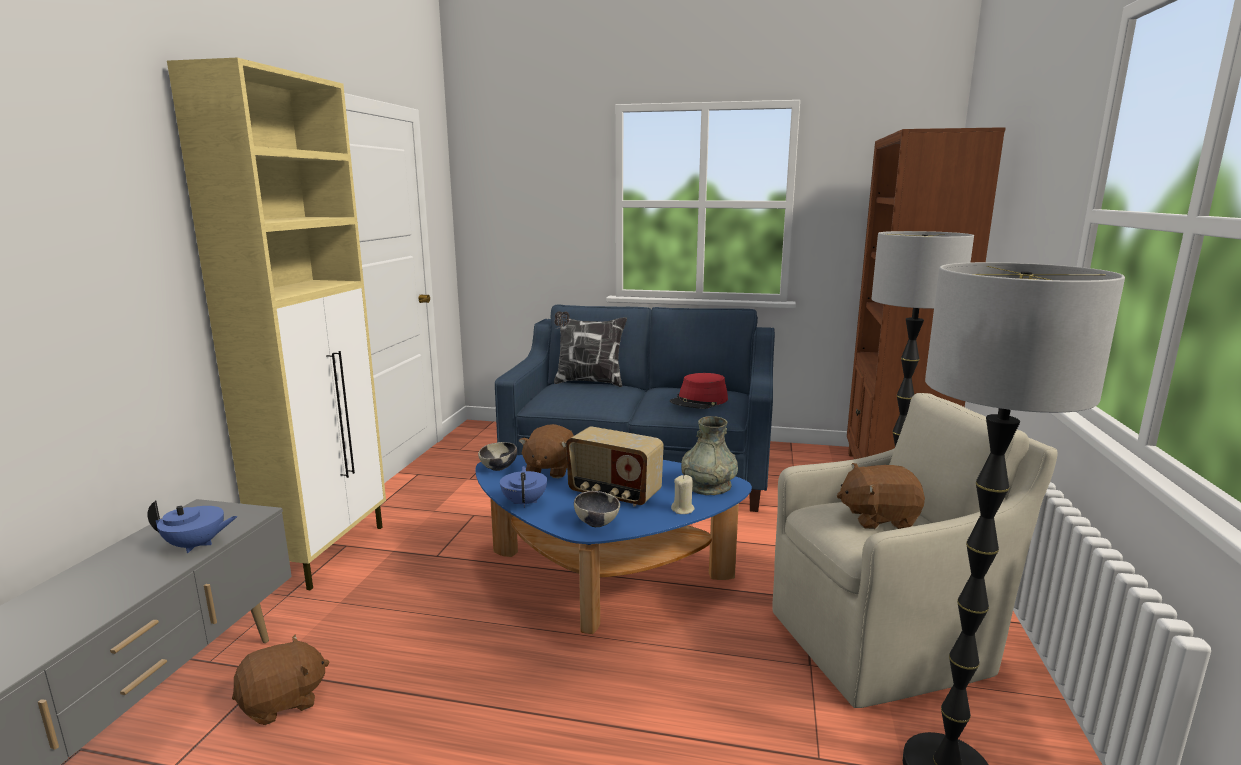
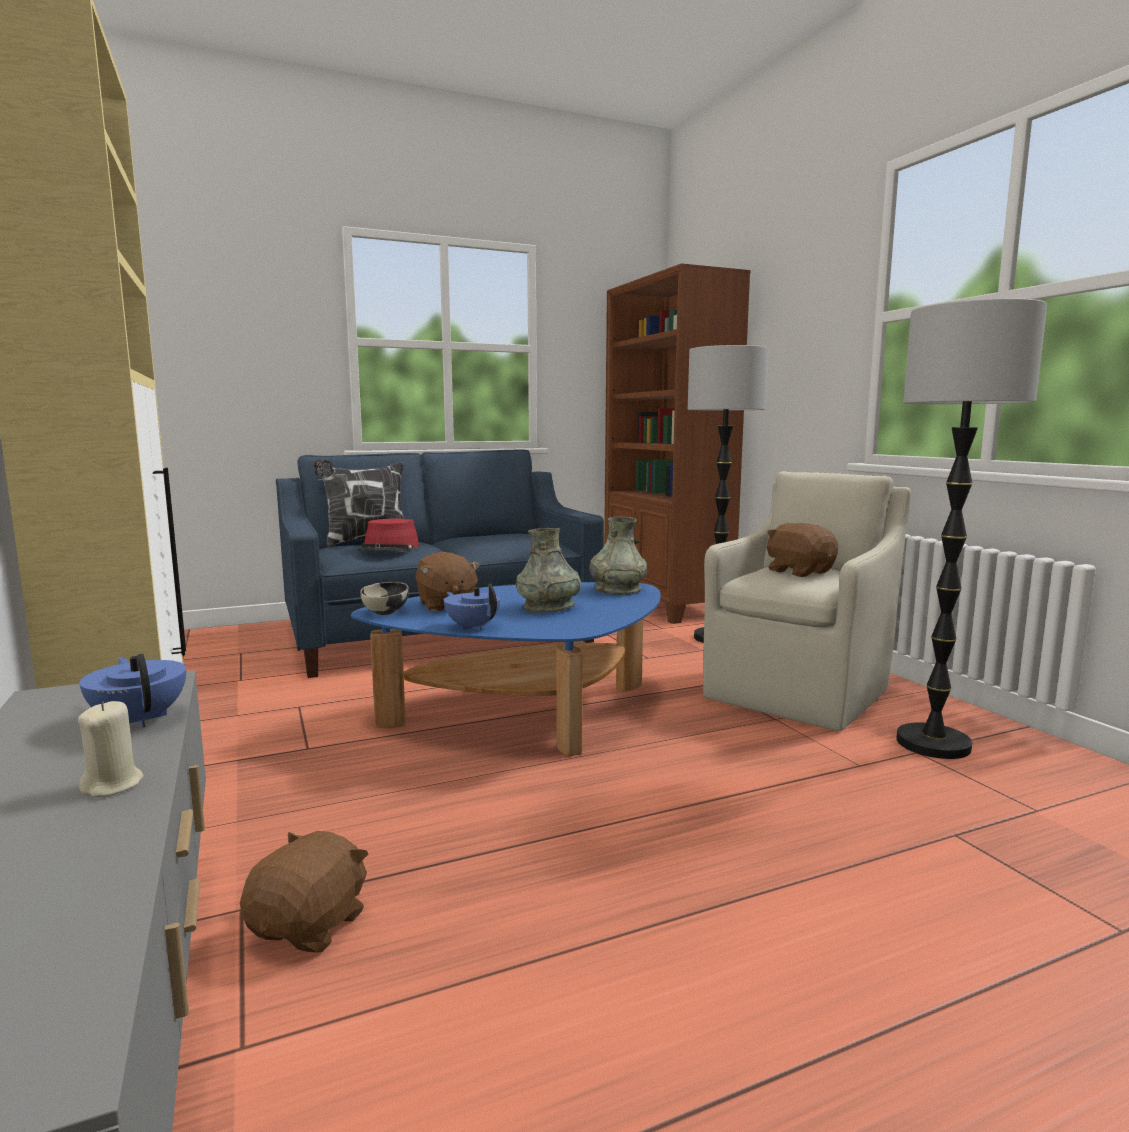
camera: 35 degrees left, 5 degrees down
blue teapot [147,501,238,553] -> blue teapot turned 90 degrees counterclockwise [79,654,186,727]
radio [566,426,664,507] -> grey vase [516,528,581,613]
bowl [574,491,620,527] -> none
red hat [670,373,728,409] -> red hat moved to [357,519,419,552]
beige candle [671,475,695,514] -> beige candle moved to [78,701,143,798]
brown plush toy [837,463,925,529] -> brown plush toy turned 90 degrees clockwise [767,523,838,577]

